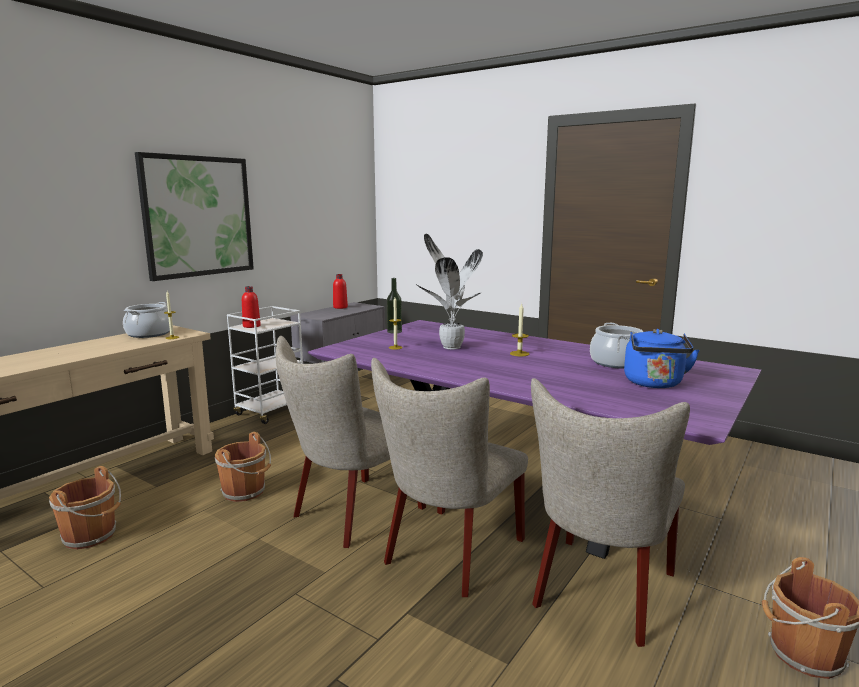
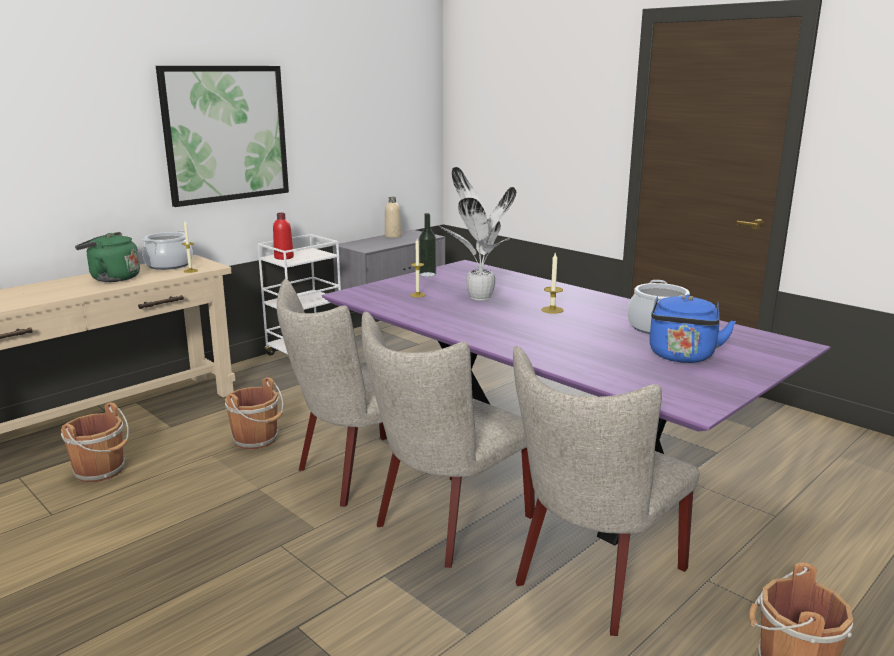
camera: 10 degrees right, 5 degrees up
red bottle [333,274,348,309] -> beige bottle [385,197,402,238]
none -> green kettle [75,232,140,282]

